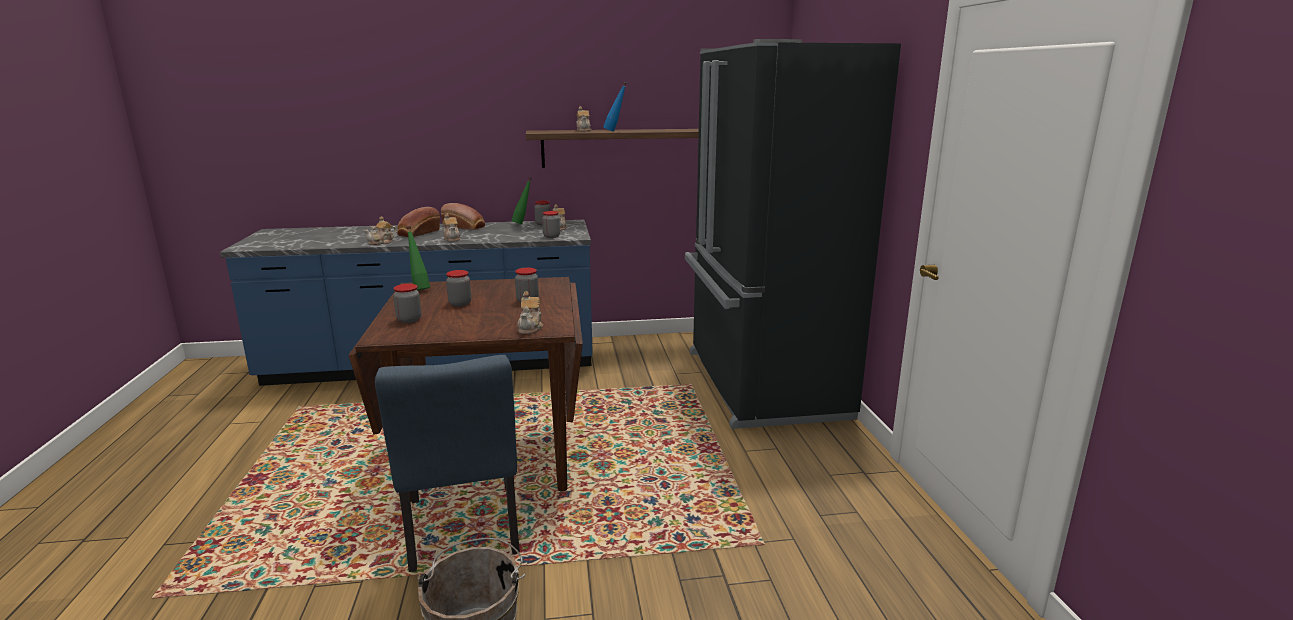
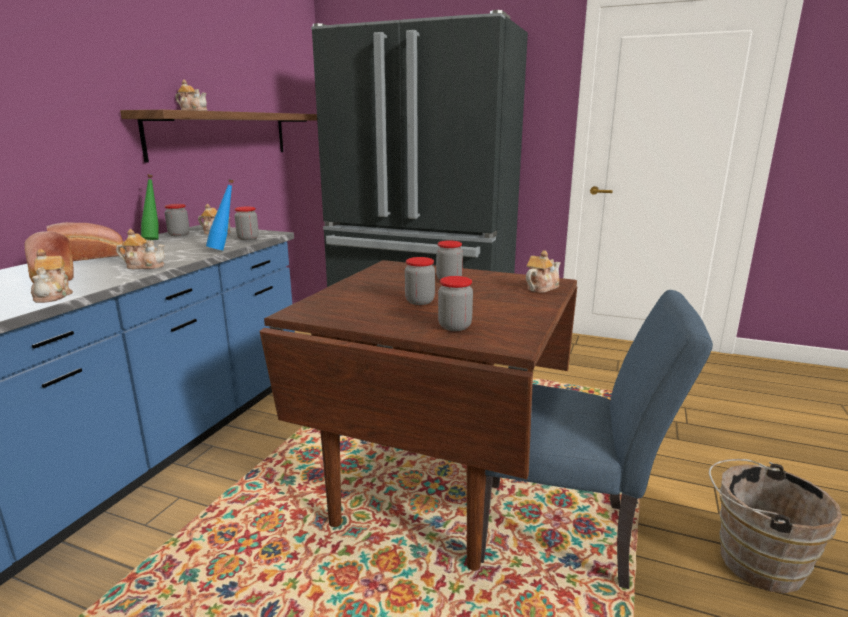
camera: 60 degrees left, 0 degrees up
green bottle [406,226,430,290] -> none
teapot [517,291,543,334] -> teapot turned 75 degrees counterclockwise [526,250,561,293]
blue bottle [603,82,627,131] -> blue bottle moved to [206,179,234,250]

